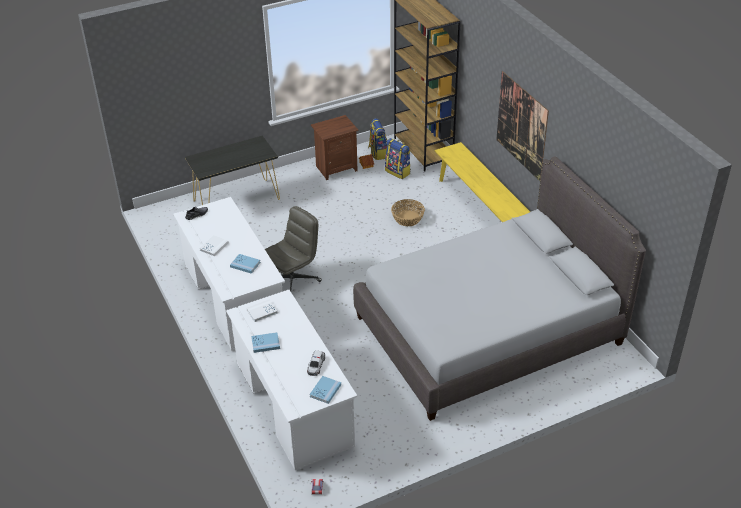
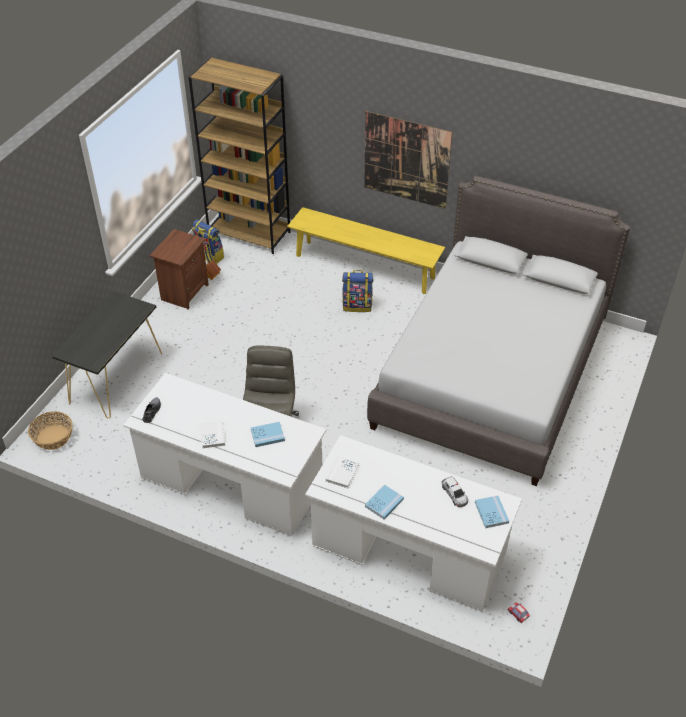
camera: 40 degrees left, 5 degrees up
backpack [385,138,411,179] -> backpack moved to [342,270,373,312]
basket [391,199,425,226] -> basket moved to [28,411,73,450]

